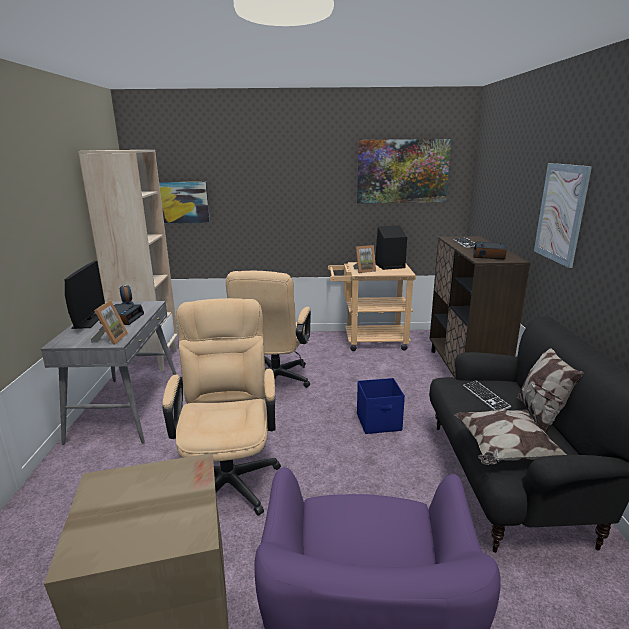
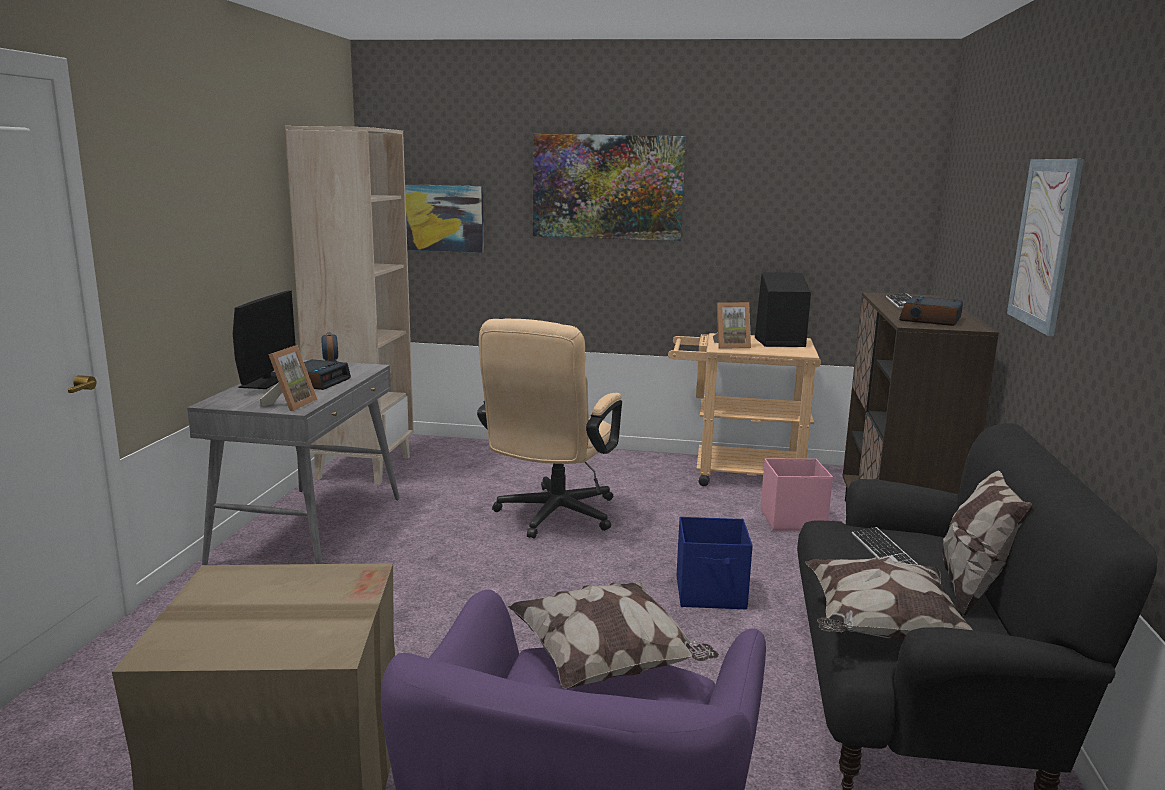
camera: 10 degrees right, 5 degrees down
beige office chair [163,298,281,516] -> none
picture [357,139,452,203] -> picture moved to [533,134,686,241]
none -> pillow [508,582,719,689]
none -> pink storage box [761,458,833,531]

